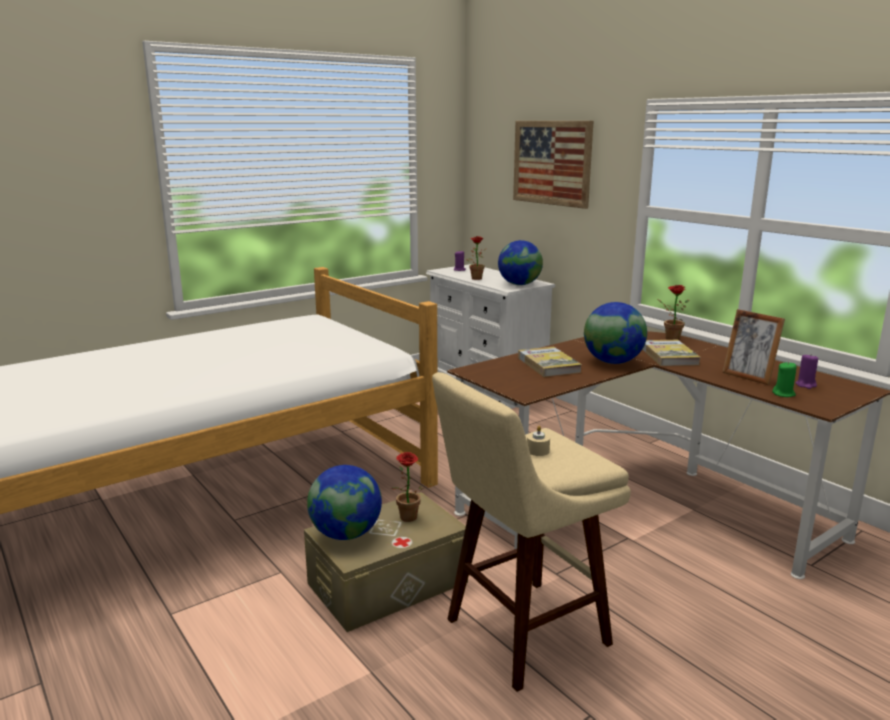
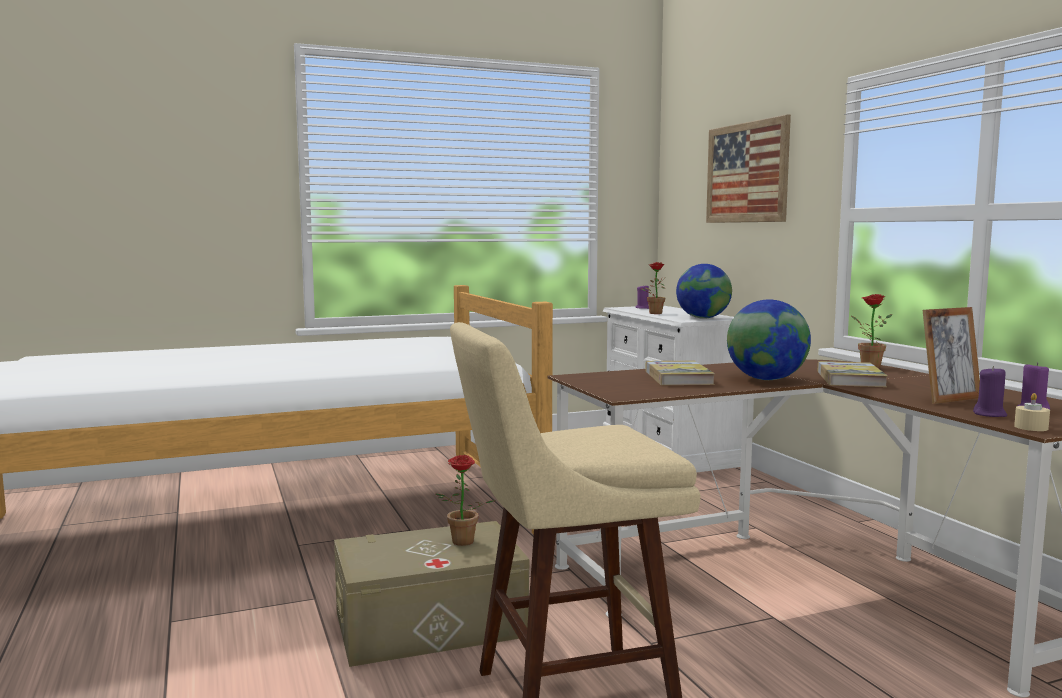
camera: 15 degrees right, 10 degrees down
globe [307,465,382,540] -> none
beige candle [527,426,550,456] -> beige candle moved to [1014,393,1050,431]
picture frame [722,309,785,385] -> picture frame turned 90 degrees counterclockwise [923,307,980,404]
green candle [772,362,797,397] -> purple candle [973,366,1007,417]

